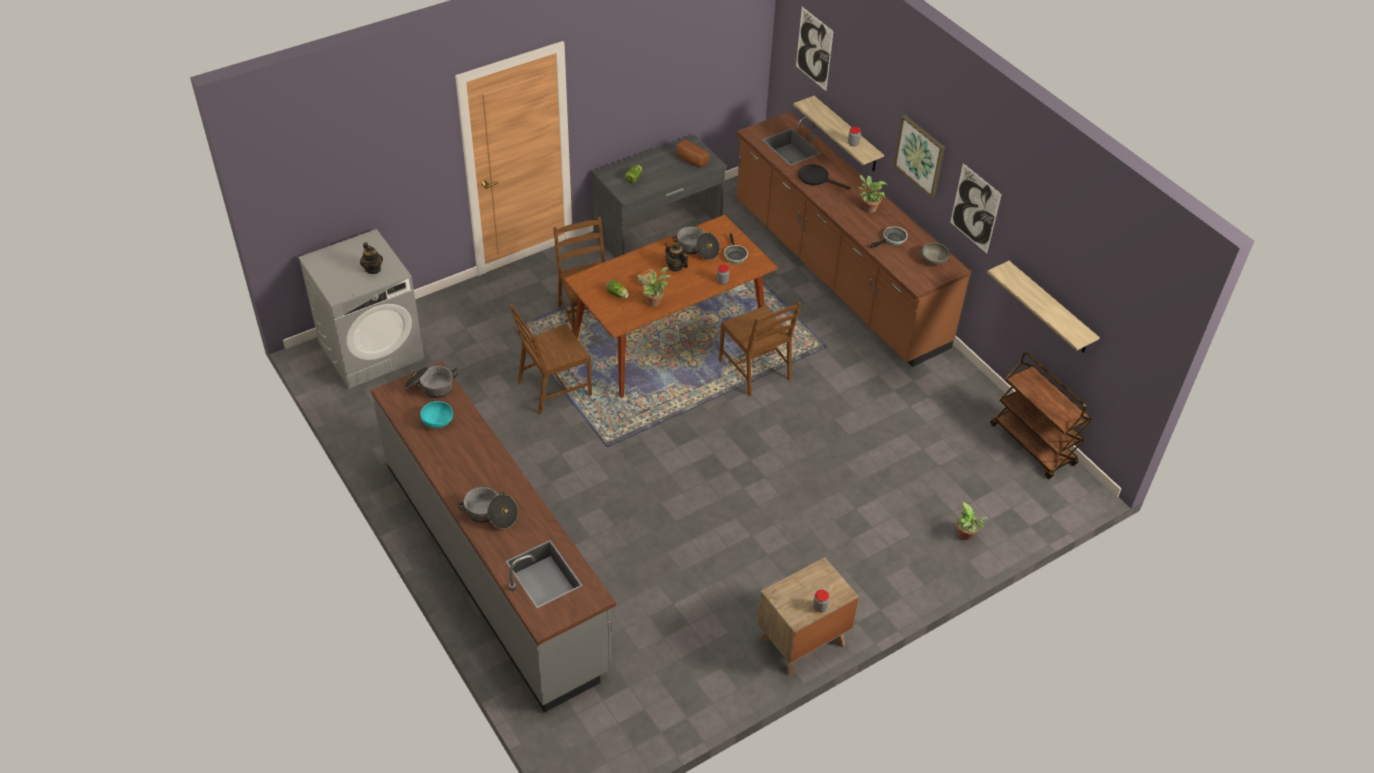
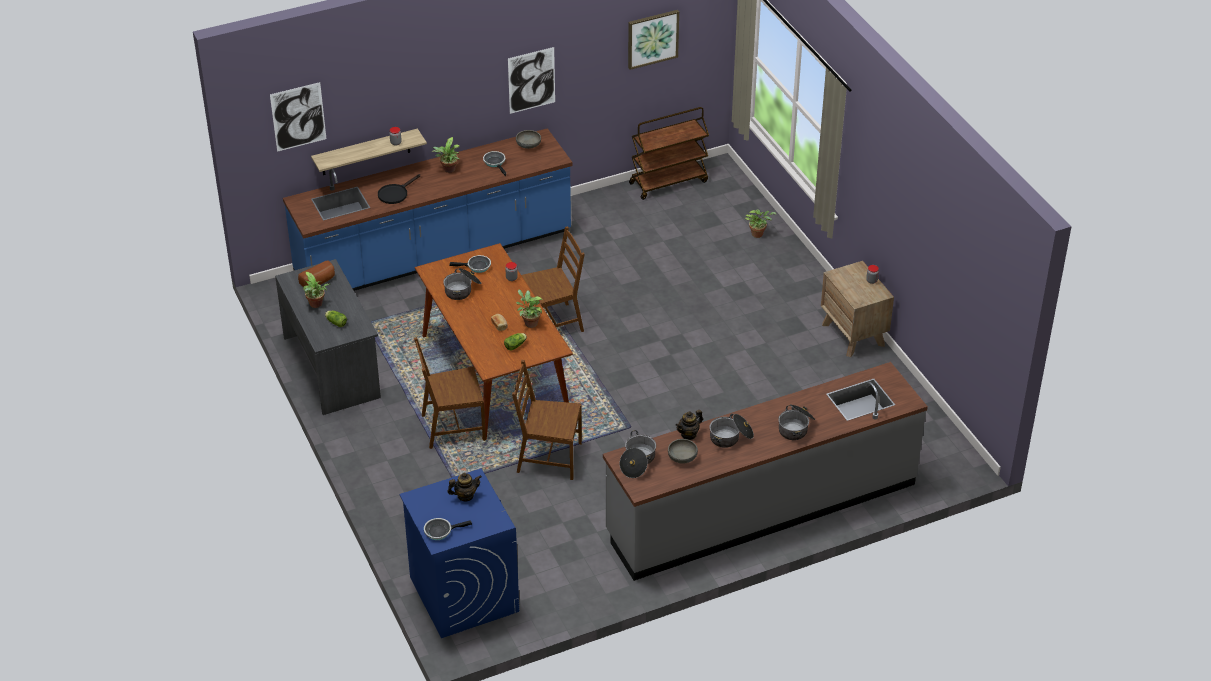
camera: 80 degrees left, 5 degrees down
grey washing machine [298,229,424,389] -> blue washing machine [399,468,519,638]
turquoise bowl [420,401,453,428] -> grey bowl [668,439,698,464]
brown chair [510,304,592,414] -> brown chair turned 120 degrees clockwise [512,360,582,480]
teapot [665,243,688,272] -> teapot moved to [676,410,703,440]
brown counter [736,112,971,367] -> blue counter [283,128,573,291]
picture [894,115,945,198] -> picture moved to [628,10,679,70]
shelf [987,261,1100,353] -> none
none -> potted plant [303,272,330,308]
none -> frying pan [424,518,472,540]
none -> cooking pot [710,414,754,448]

